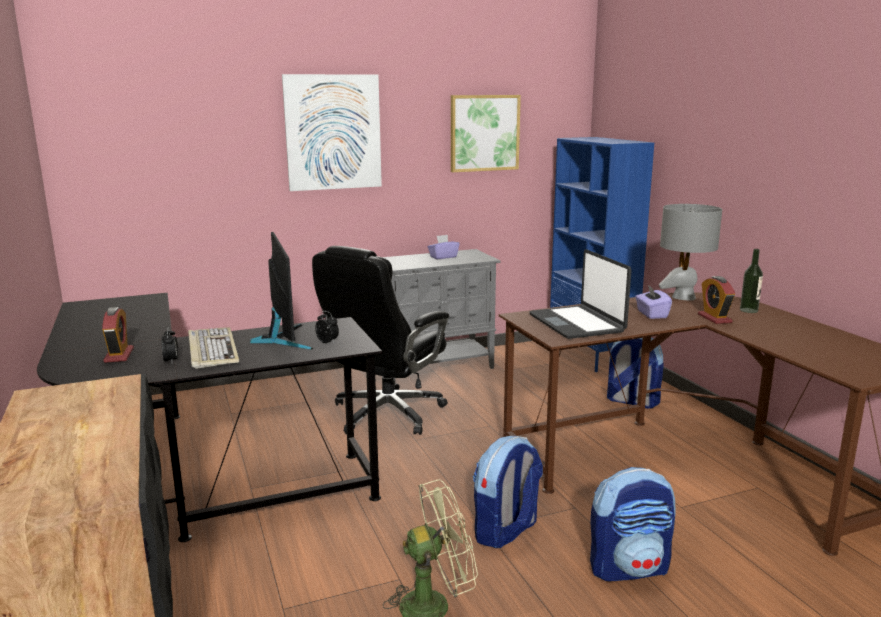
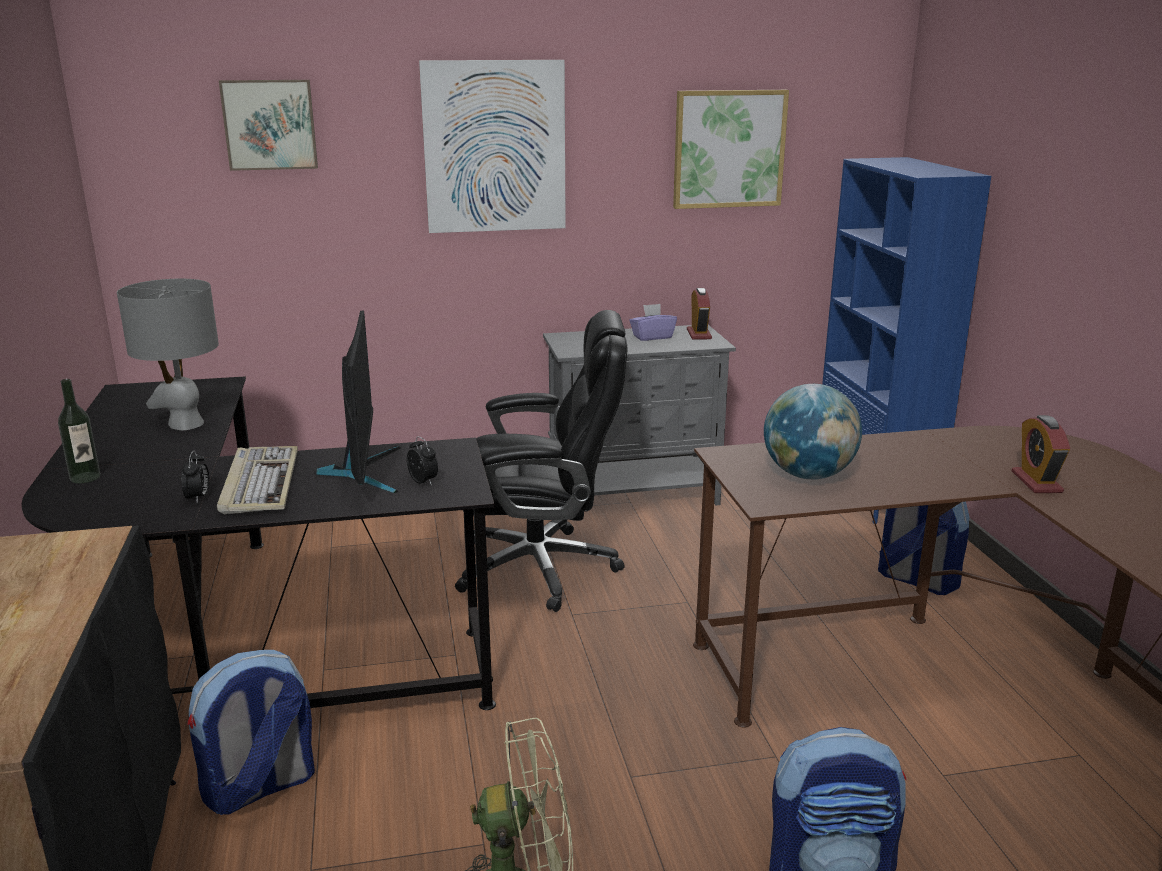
camera: 10 degrees right, 5 degrees up
alarm clock [102,307,134,363] -> alarm clock moved to [687,288,712,340]
black office chair [312,246,449,435] -> black office chair turned 135 degrees counterclockwise [455,310,627,612]
backpack [473,436,543,548] -> backpack moved to [187,650,315,815]
laptop [529,249,632,339] -> globe [764,384,862,480]
purple tissue box [635,285,672,319] -> none
grey table lamp [659,204,722,301] -> grey table lamp moved to [117,279,219,430]
bottle [740,249,763,313] -> bottle moved to [58,379,100,483]
none -> picture [219,80,318,171]

